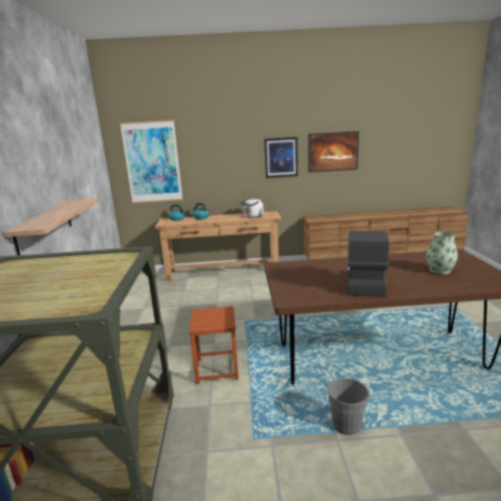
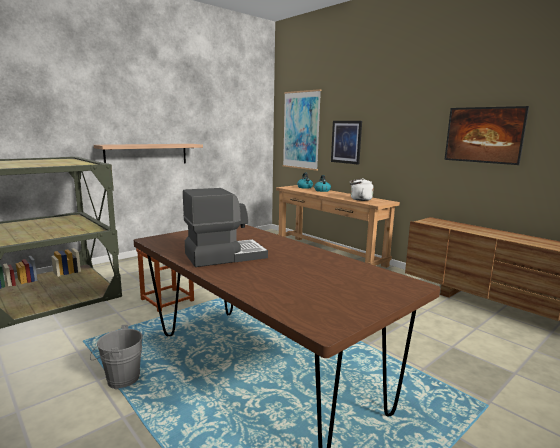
camera: 50 degrees right, 5 degrees down
picture [264,137,298,178] -> picture moved to [331,121,362,164]
vase [426,232,458,275] -> none

